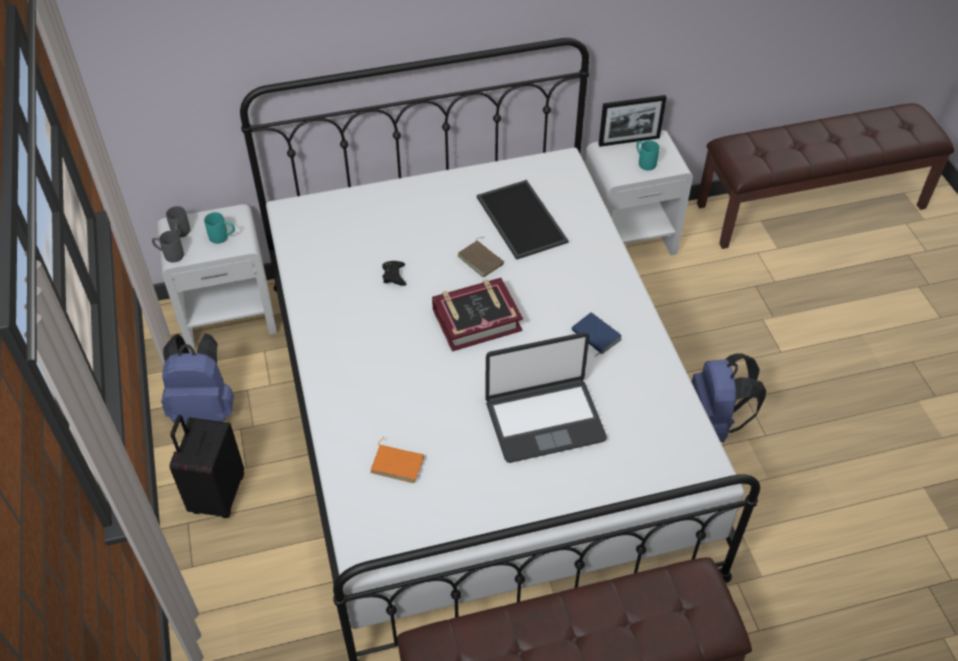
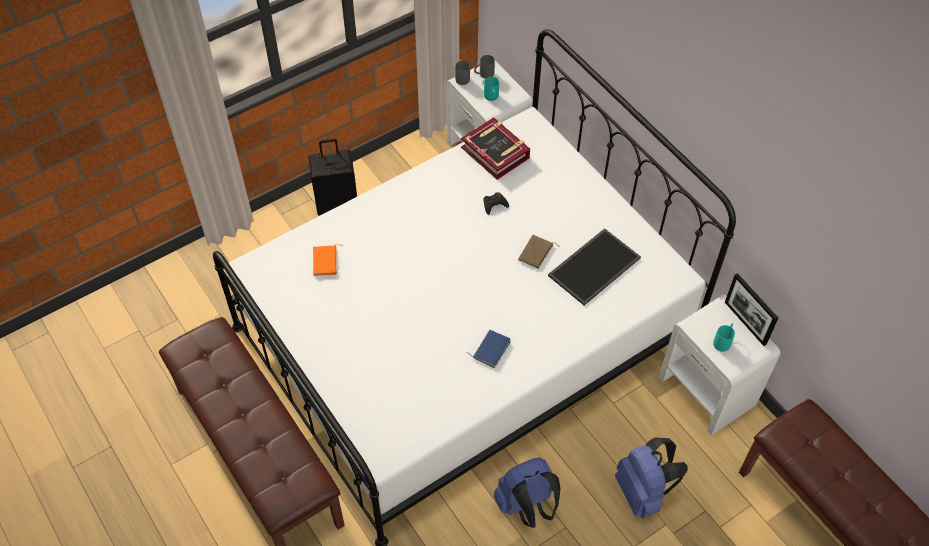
camera: 70 degrees right, 5 degrees up
blue backpack [161,333,234,423] -> blue backpack moved to [615,437,688,518]
book [432,278,523,351] -> book moved to [461,117,530,180]
laptop [485,332,607,463] -> none

